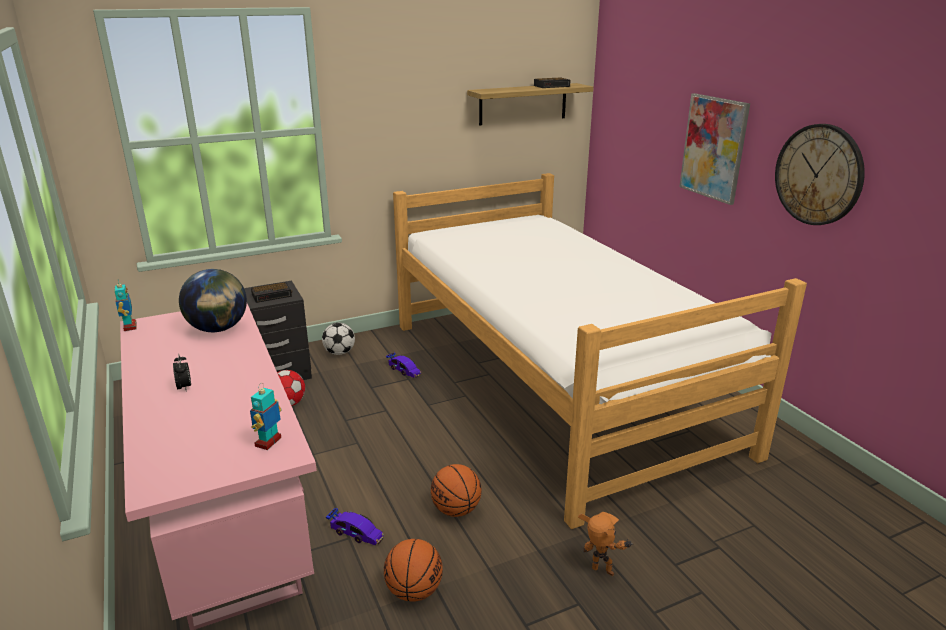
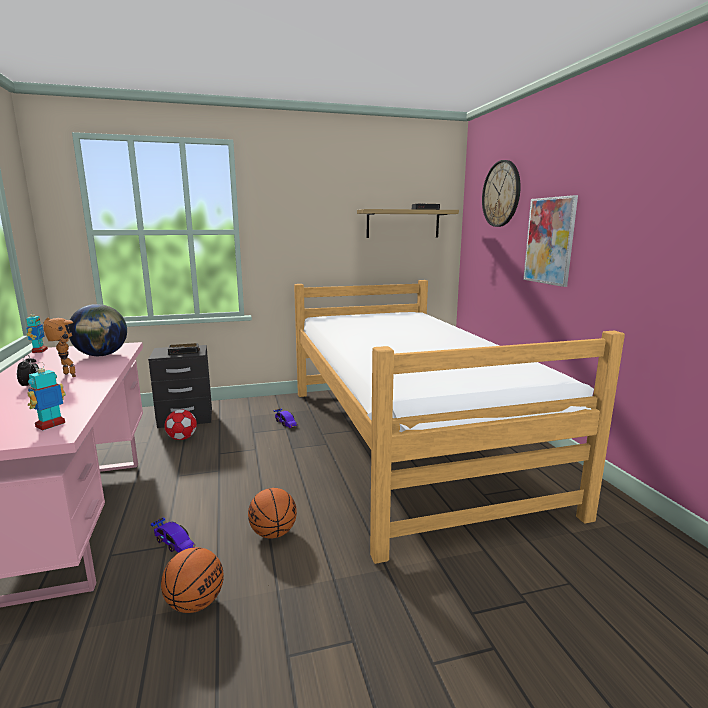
camera: 10 degrees right, 10 degrees down
football [322,323,355,355] -> none
toy robot [578,512,633,576] -> toy robot moved to [43,318,76,377]
wall clock [775,124,865,225] -> wall clock moved to [482,160,521,227]

